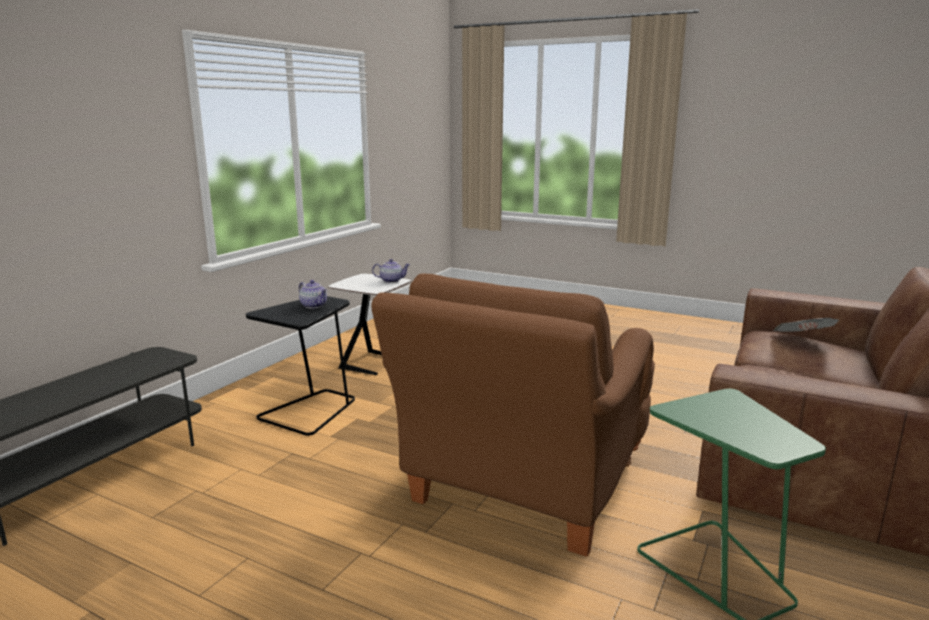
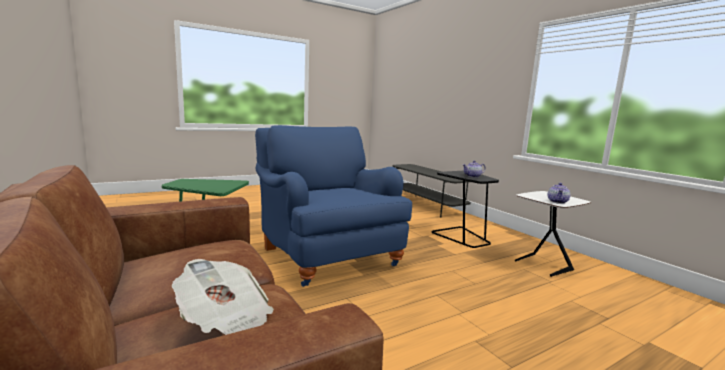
camera: 120 degrees right, 5 degrees down
brown armchair [371,274,655,557] -> blue armchair [255,125,412,287]

